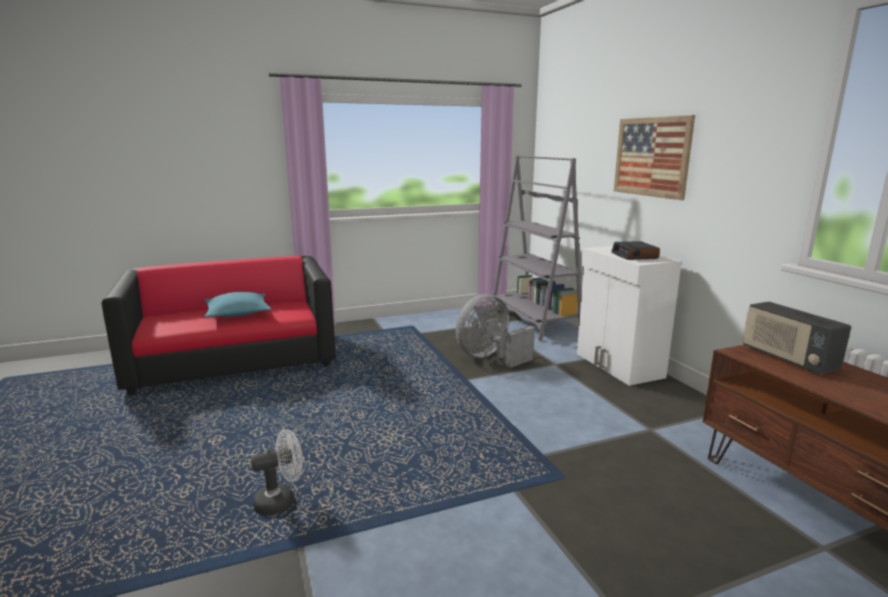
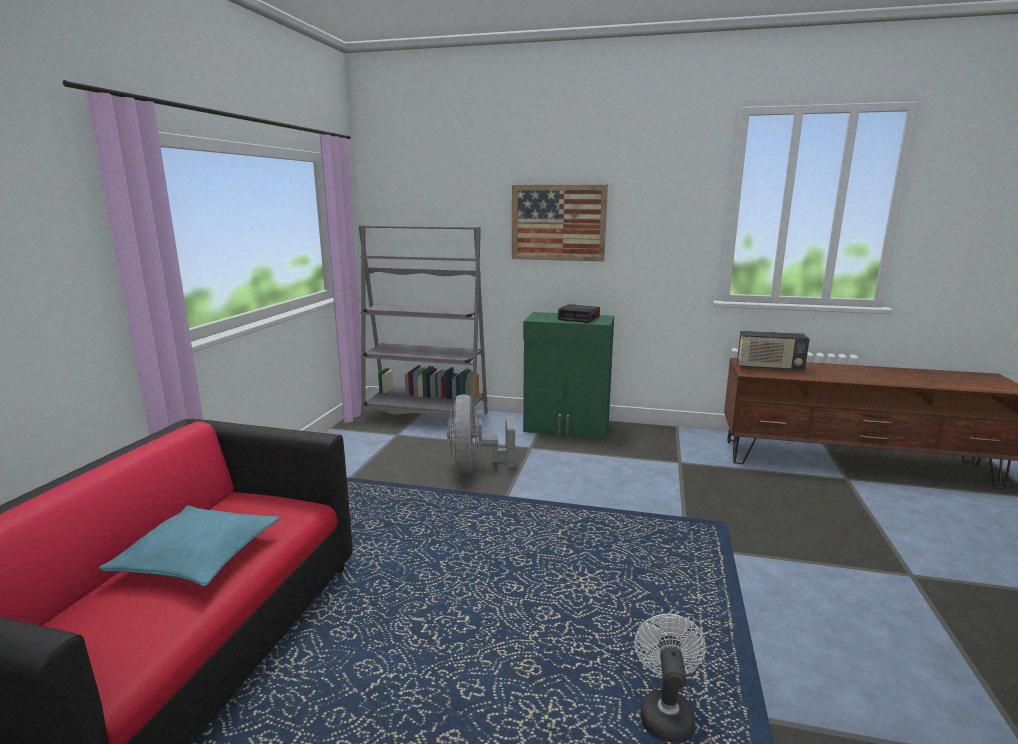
camera: 55 degrees left, 0 degrees up
white cabinet [577,246,682,386] -> green cabinet [523,312,614,439]

